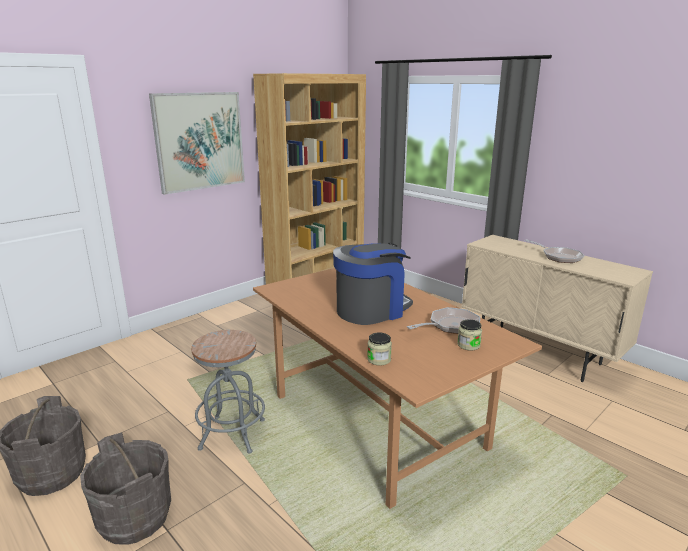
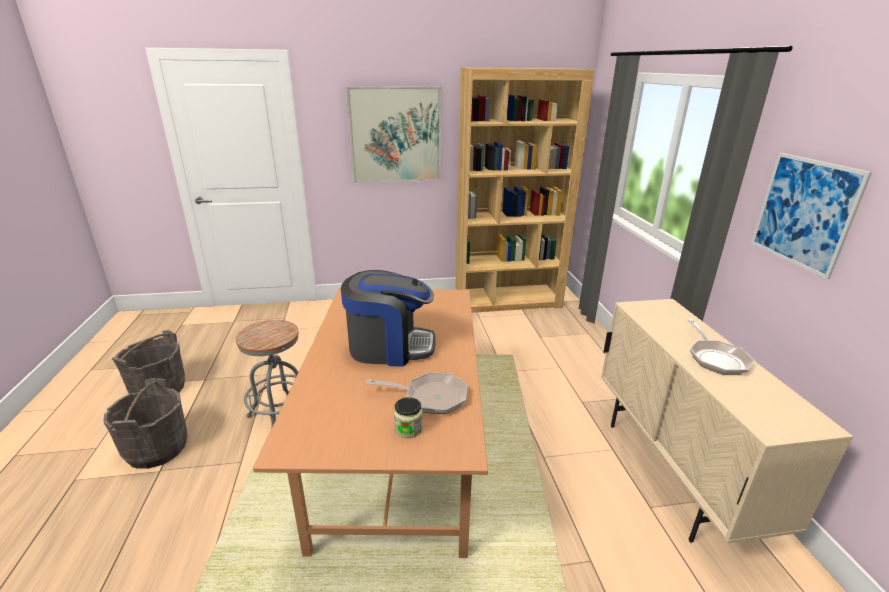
camera: 35 degrees right, 5 degrees up
jar [367,332,392,366] -> none
none -> picture [751,153,872,279]

